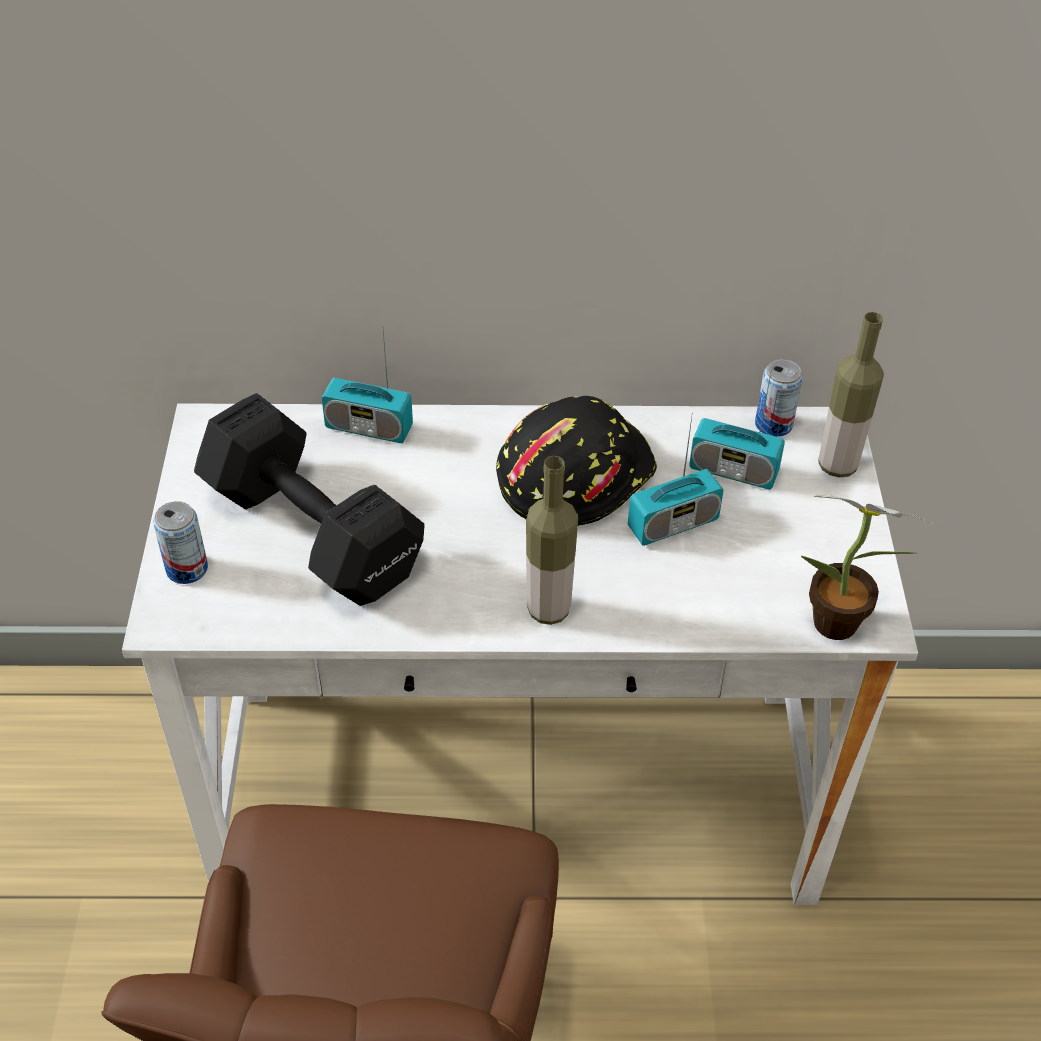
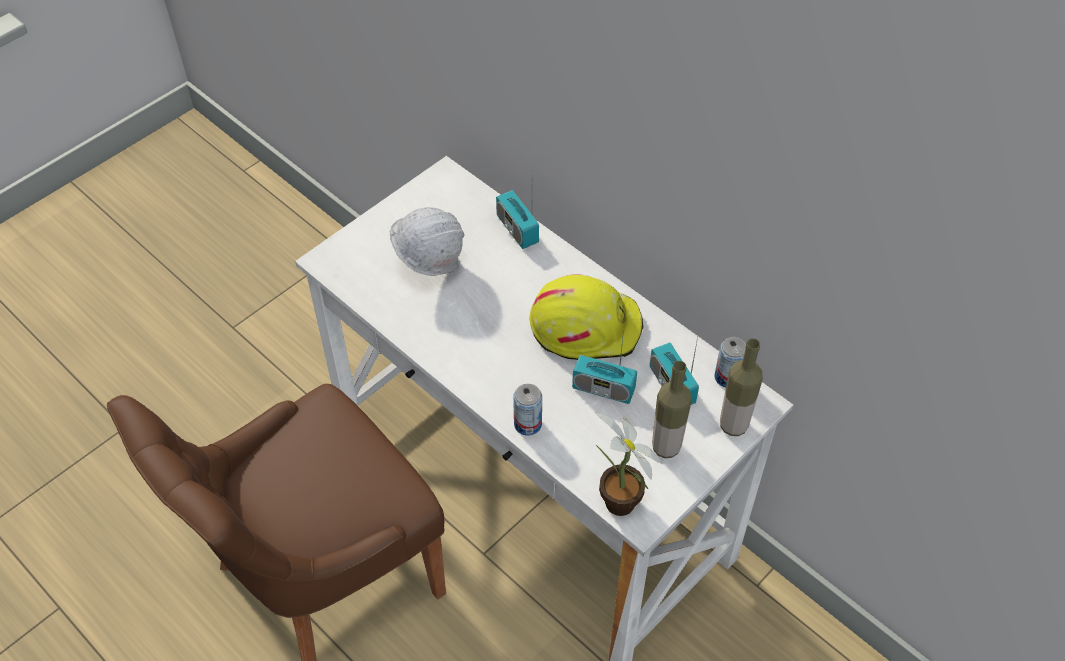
camera: 45 degrees right, 5 degrees up
can [153,501,208,584] -> can moved to [513,384,542,436]
black dumbbell [194,393,425,606] -> white hard hat [390,207,465,276]
black hard hat [496,396,657,526] -> yellow hard hat [529,275,644,360]
bottle [526,456,578,625] -> bottle moved to [652,361,692,458]

